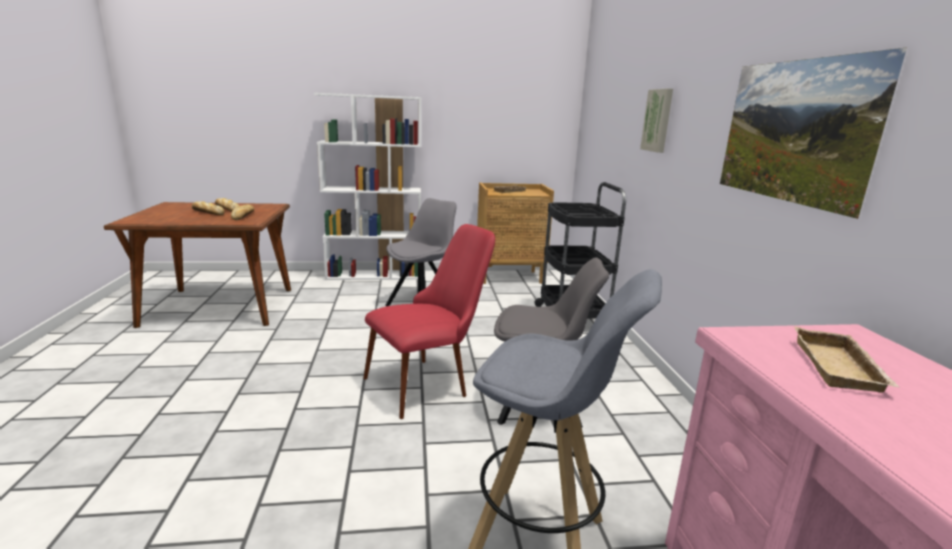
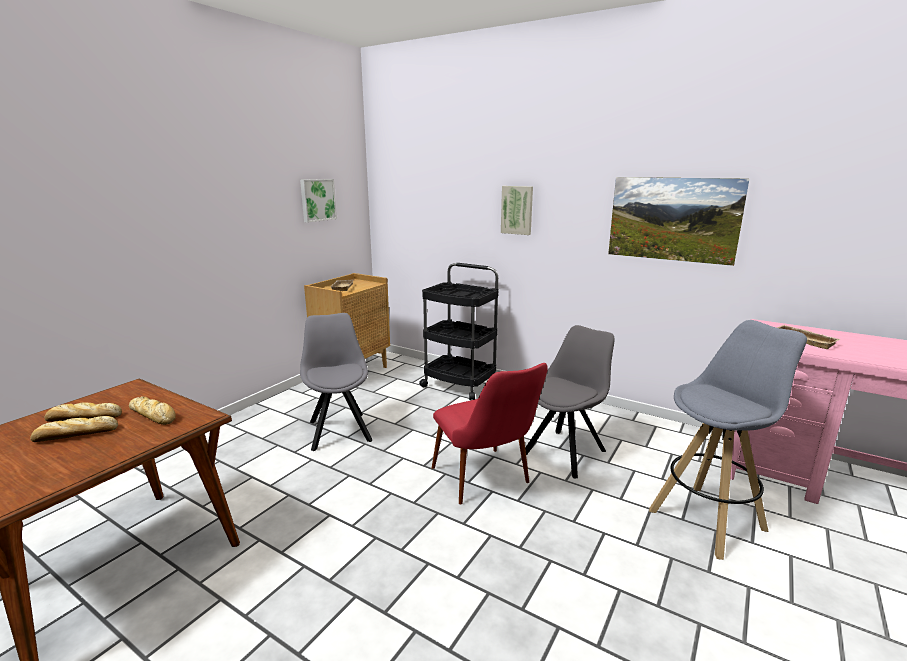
camera: 50 degrees left, 0 degrees up
white bookcase [314,93,421,280] -> none
red chair [364,224,495,419] -> red chair turned 150 degrees clockwise [432,363,548,504]
none -> picture [300,179,337,223]

